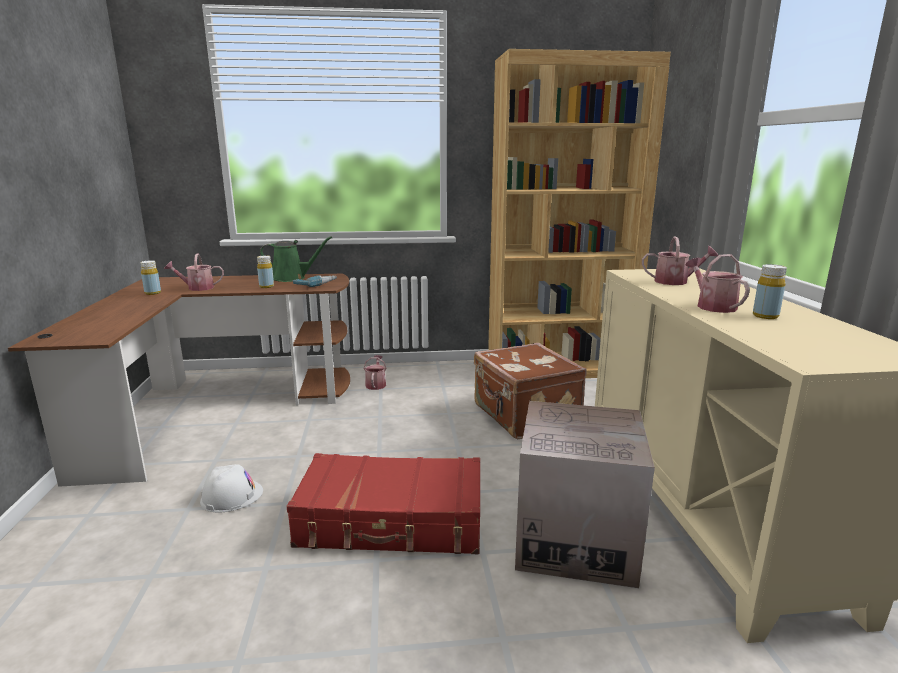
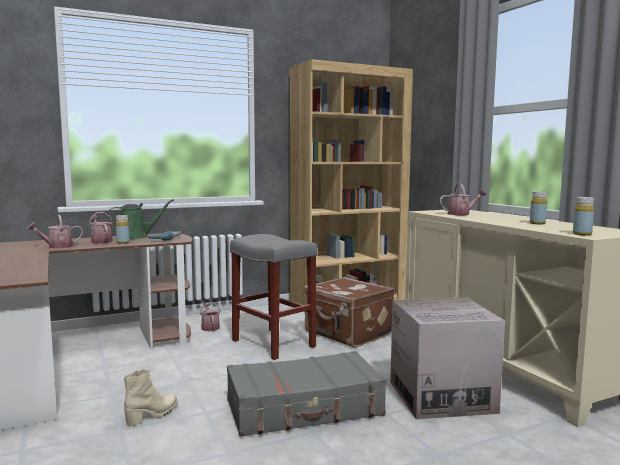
camera: 20 degrees left, 10 degrees down
yellow bottle [140,261,161,295] -> yellow bottle moved to [573,197,594,236]
white hard hat [200,464,263,512] -> beige boot [124,369,178,426]
red suitcase [287,453,480,554] -> grey suitcase [227,351,386,437]
watering can [685,254,750,313] -> watering can moved to [89,212,113,244]
none -> grey stool [230,234,317,360]

